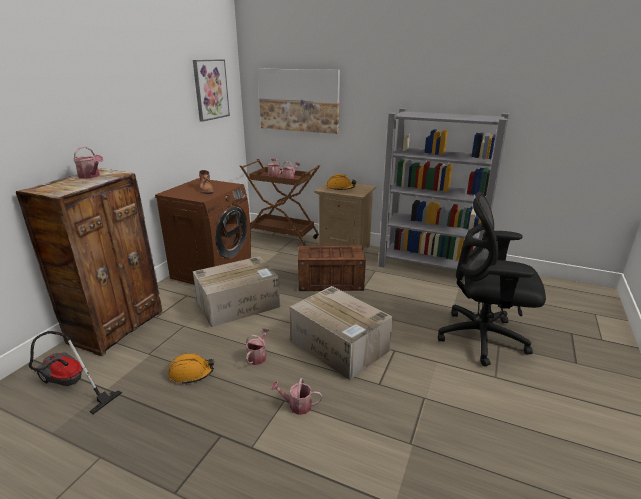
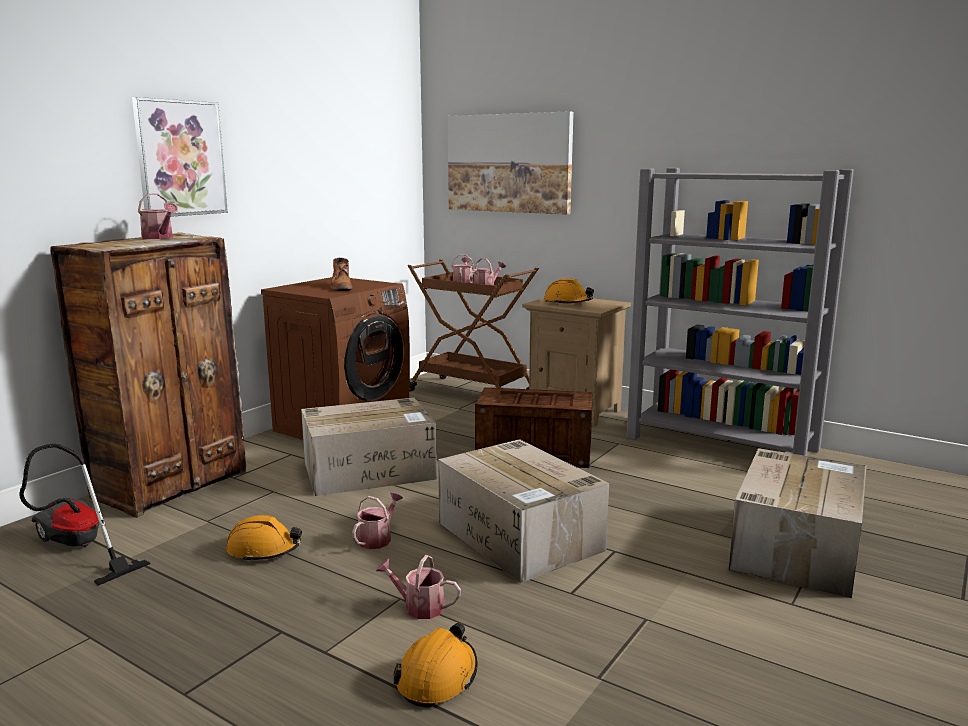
camera: 10 degrees right, 10 degrees down
picture [193,59,230,122] -> picture moved to [132,97,228,217]
black office chair [438,192,546,366] -> cardboard box [729,448,866,598]
none -> orange hard hat [393,623,478,708]

